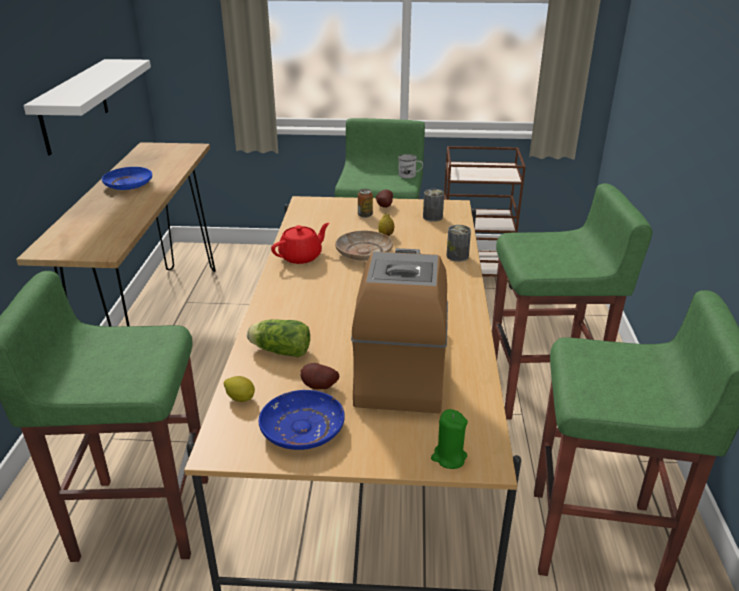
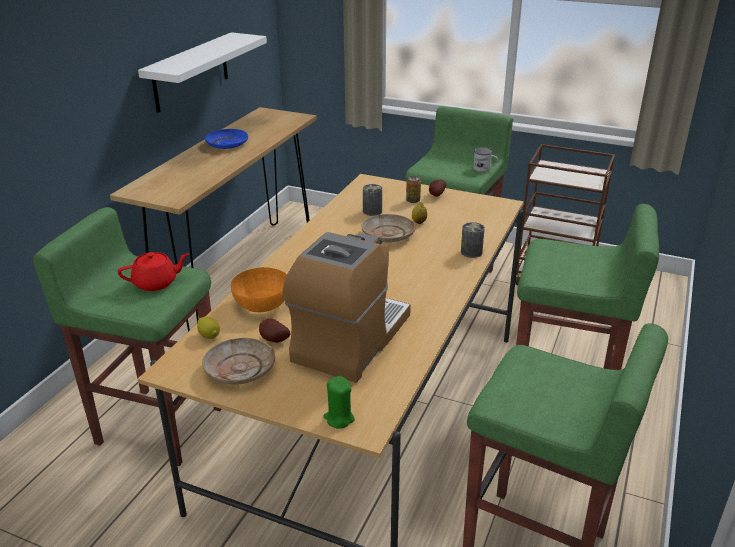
camera: 20 degrees right, 0 degrees up
lettuce [247,319,310,357] -> orange bowl [231,267,287,312]
blue plate [259,390,345,450] -> beige plate [202,338,275,385]
red teapot [271,223,330,264] -> red teapot moved to [118,252,190,291]
can [423,189,444,222] -> can moved to [363,184,382,216]

